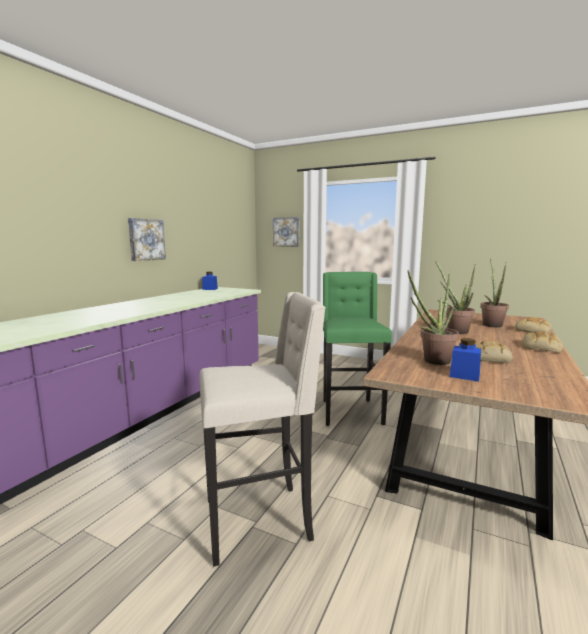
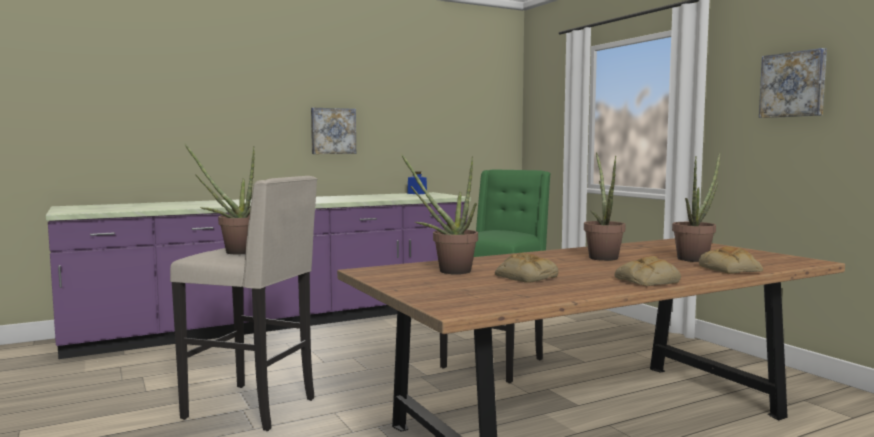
camera: 35 degrees right, 5 degrees down
picture [273,217,300,247] -> picture moved to [759,48,827,118]
blue jar [450,338,481,381] -> none
none -> potted plant [185,144,255,254]

